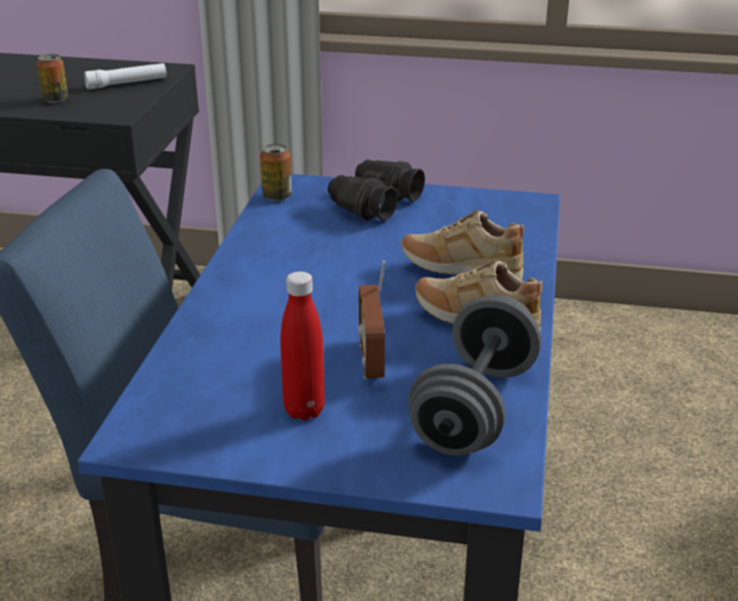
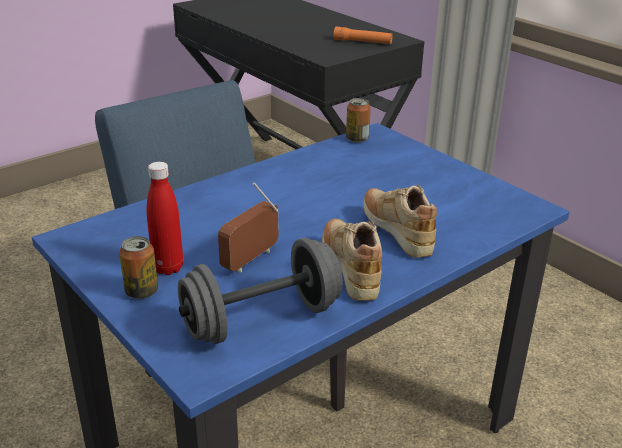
camera: 40 degrees right, 0 degrees up
can [37,54,68,103] -> can moved to [119,236,158,299]
white flashlight [84,63,167,90] -> orange flashlight [334,26,393,44]
black binoculars [328,159,425,221] -> none

